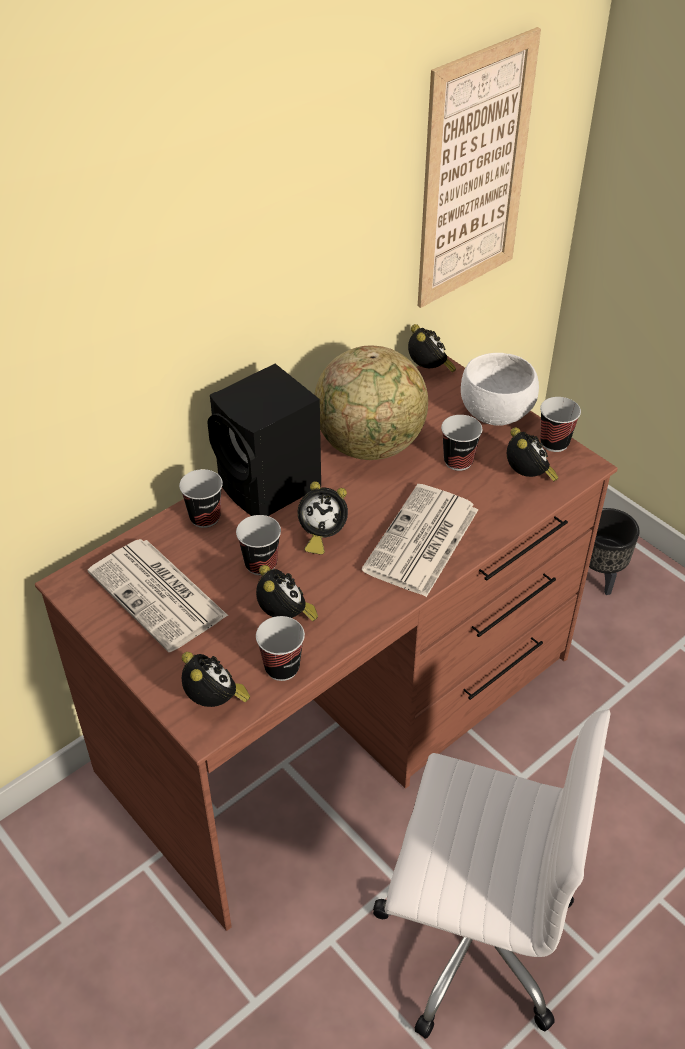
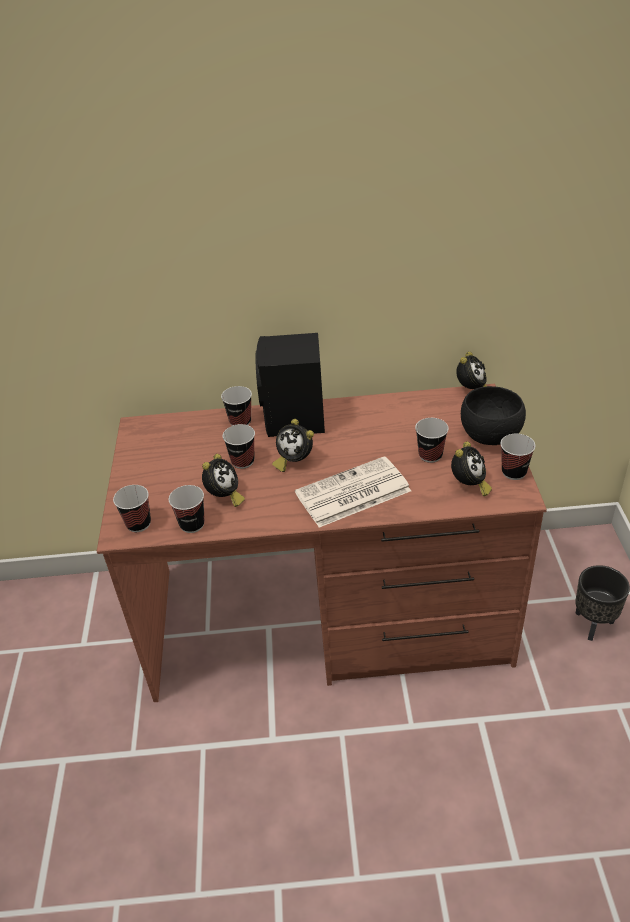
camera: 40 degrees right, 5 degrees down
newspaper [88,539,228,652] -> none
alarm clock [182,652,250,707] -> cup [113,485,151,532]
globe [314,345,428,460] -> none
white office chair [373,710,610,1039] -> none
picture [418,27,541,308] -> none
white bowl [461,353,539,426] -> black bowl [461,386,526,445]

